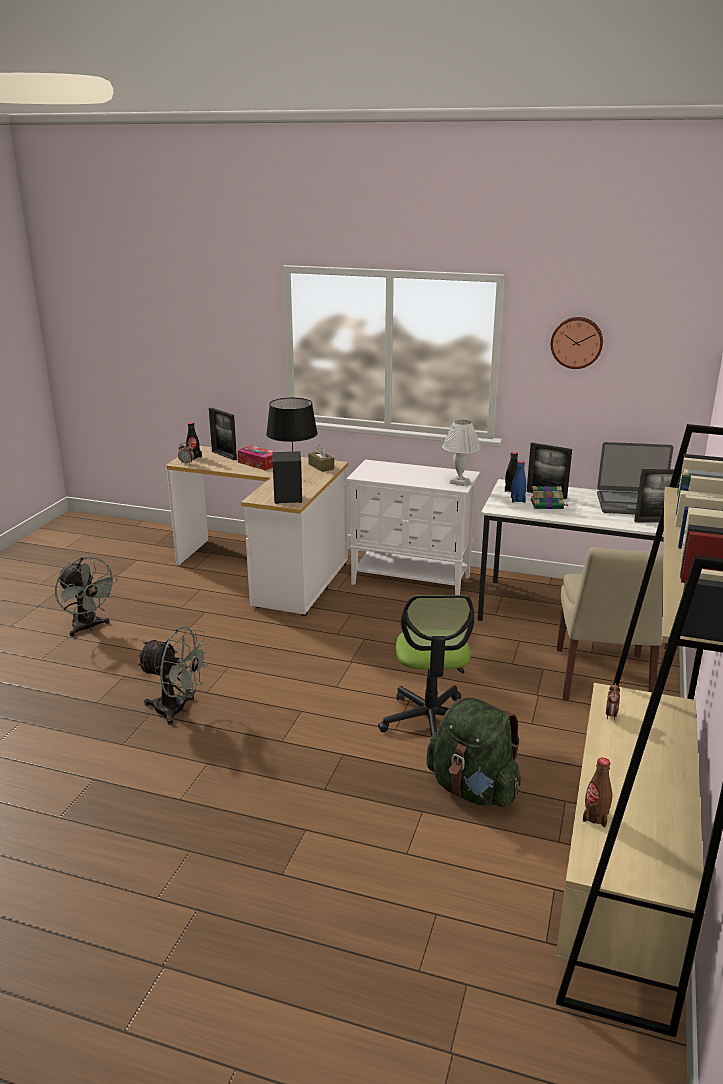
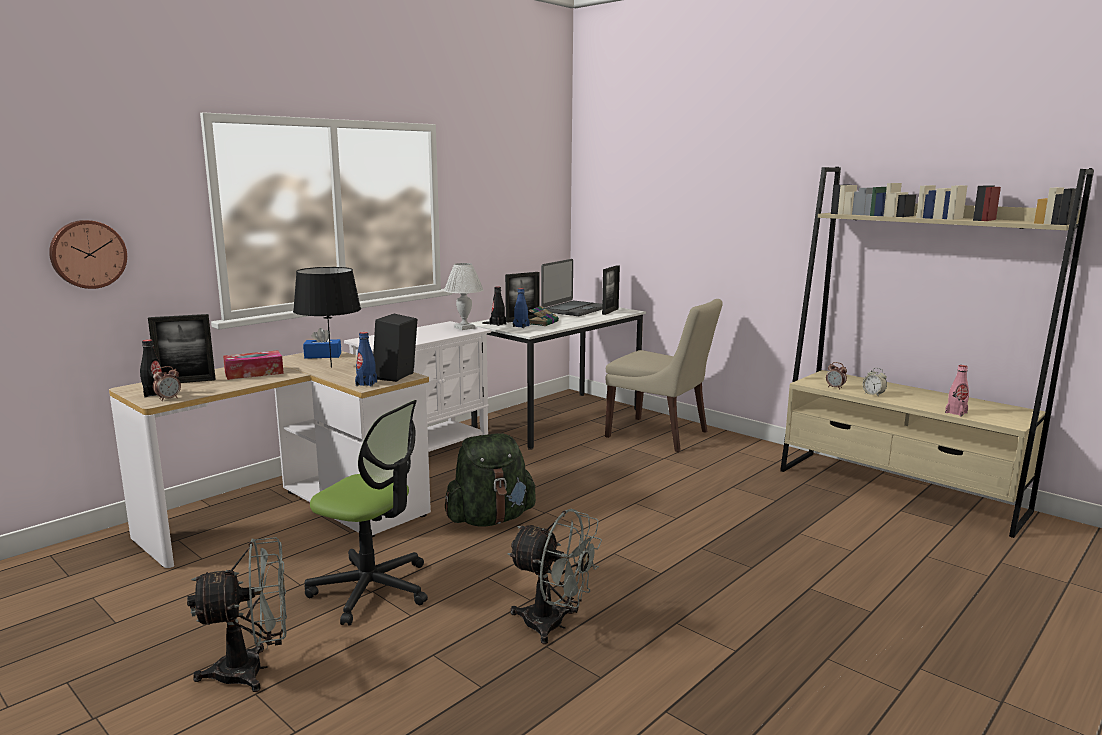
camera: 65 degrees left, 10 degrees down
grey fan [136,626,209,725] -> grey fan turned 75 degrees clockwise [507,509,602,644]
brown tissue box [308,445,334,472] -> blue tissue box [303,328,341,359]
office chair [378,595,475,736] -> office chair moved to [305,400,428,625]
green backpack [426,697,521,807] -> green backpack moved to [445,433,536,526]
wall clock [551,317,603,369] -> wall clock moved to [49,220,127,289]
brown bottle [583,758,612,827] -> pink bottle [945,365,969,416]
none -> blue bottle [355,332,377,387]
none -> alarm clock [863,368,887,397]

